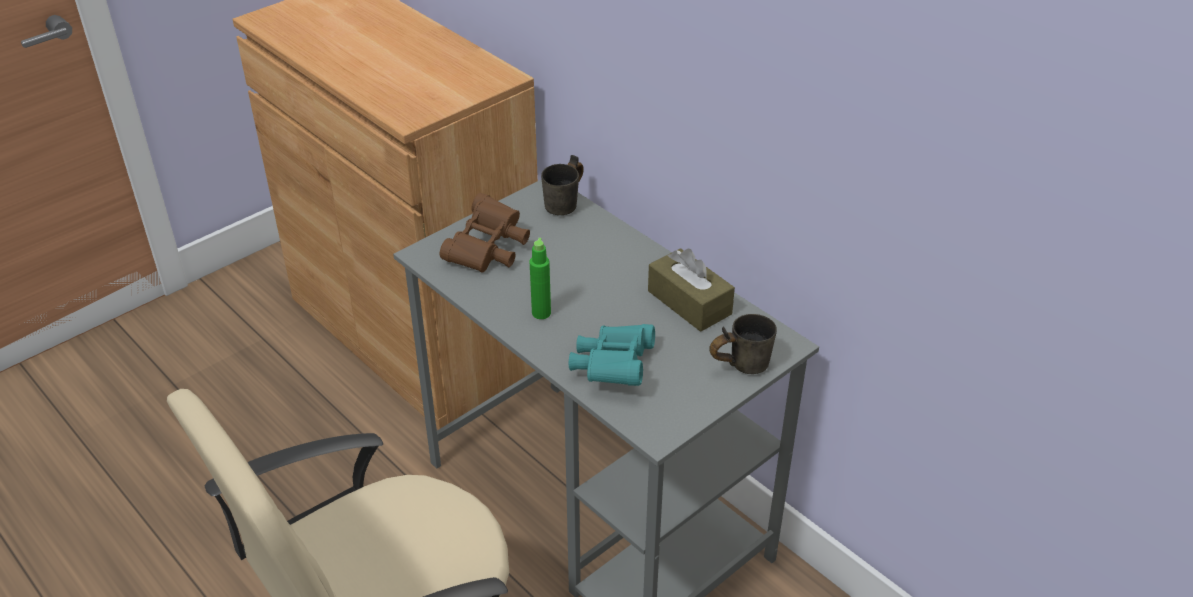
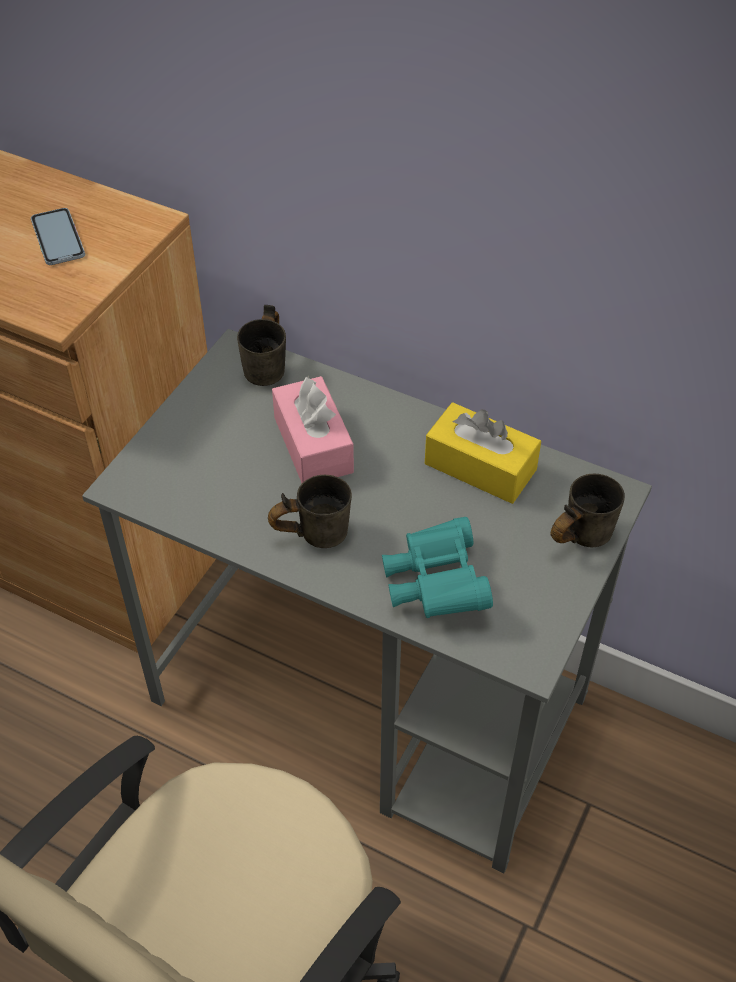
camera: 20 degrees left, 10 degrees up
brown binoculars [440,193,530,273] -> none
green bottle [530,238,551,319] -> grey mug [268,475,352,548]
brown tissue box [648,248,735,332] -> yellow tissue box [425,402,541,504]
none -> phone [31,208,85,265]
none -> pink tissue box [272,376,354,483]

